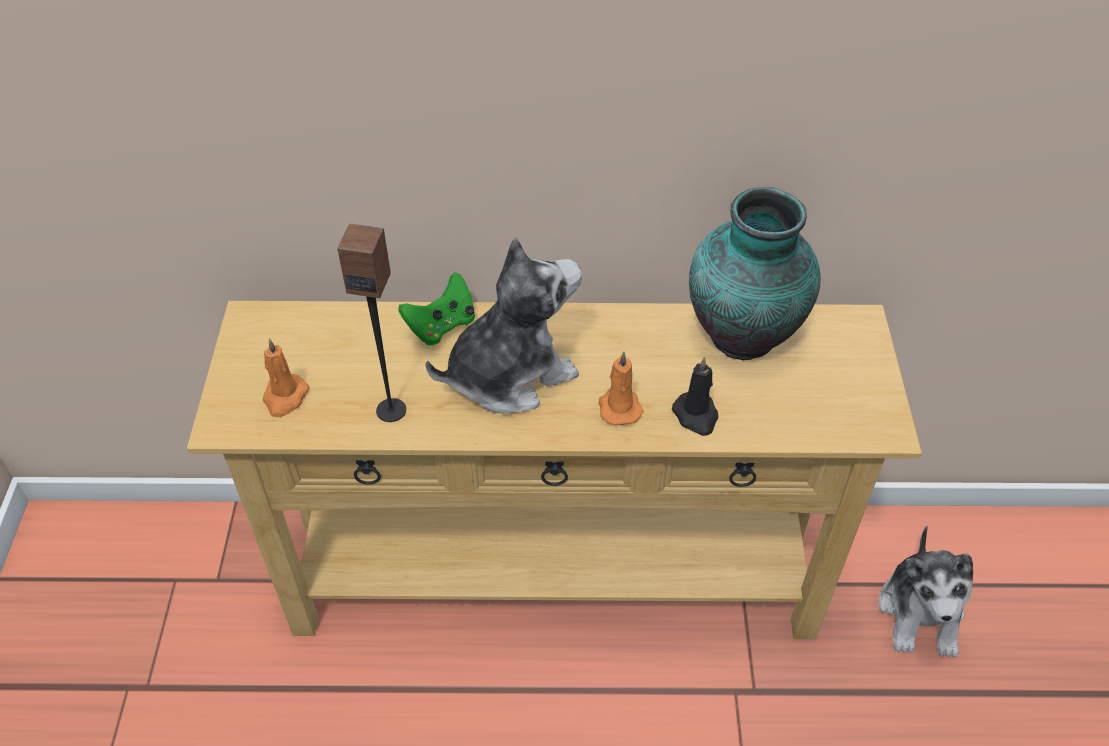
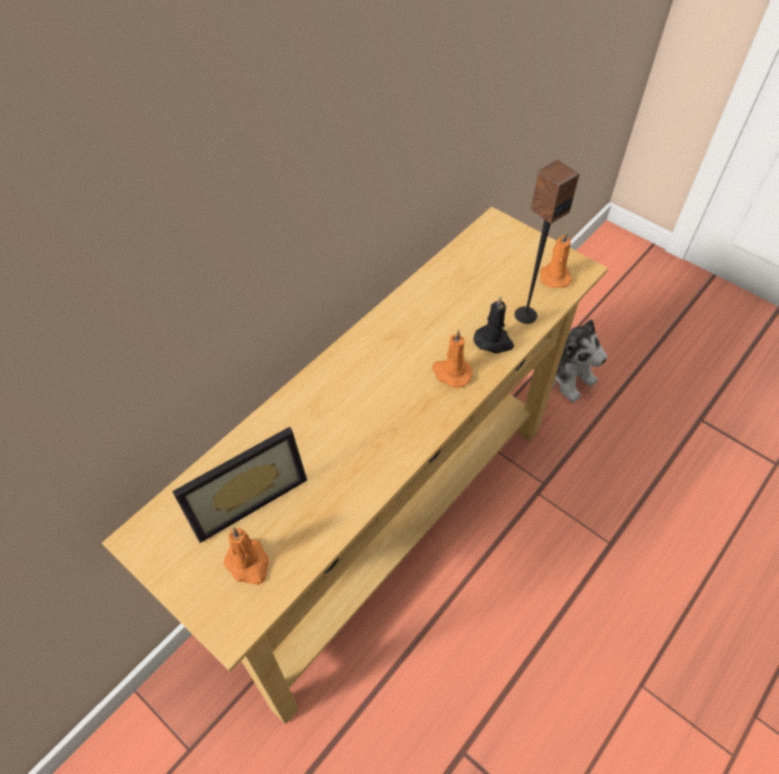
camera: 50 degrees left, 5 degrees up
speaker [337,223,406,422] -> speaker moved to [515,160,579,324]
green game controller [398,272,475,345] -> none
plush toy [425,238,582,414] -> none
vase [689,187,821,360] -> none
none -> picture frame [172,427,307,543]
none -> orange candle [540,231,572,288]

